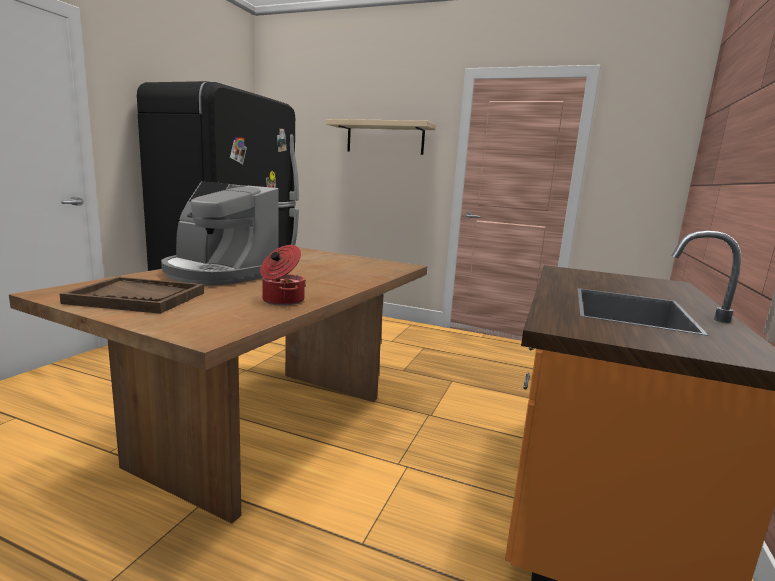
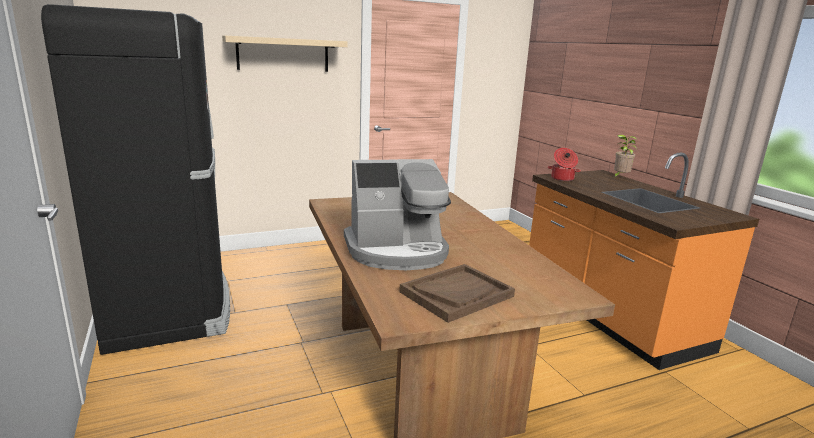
camera: 45 degrees left, 5 degrees up
cooking pot [260,245,306,306] -> cooking pot moved to [547,148,581,181]
none -> potted plant [614,135,638,177]

